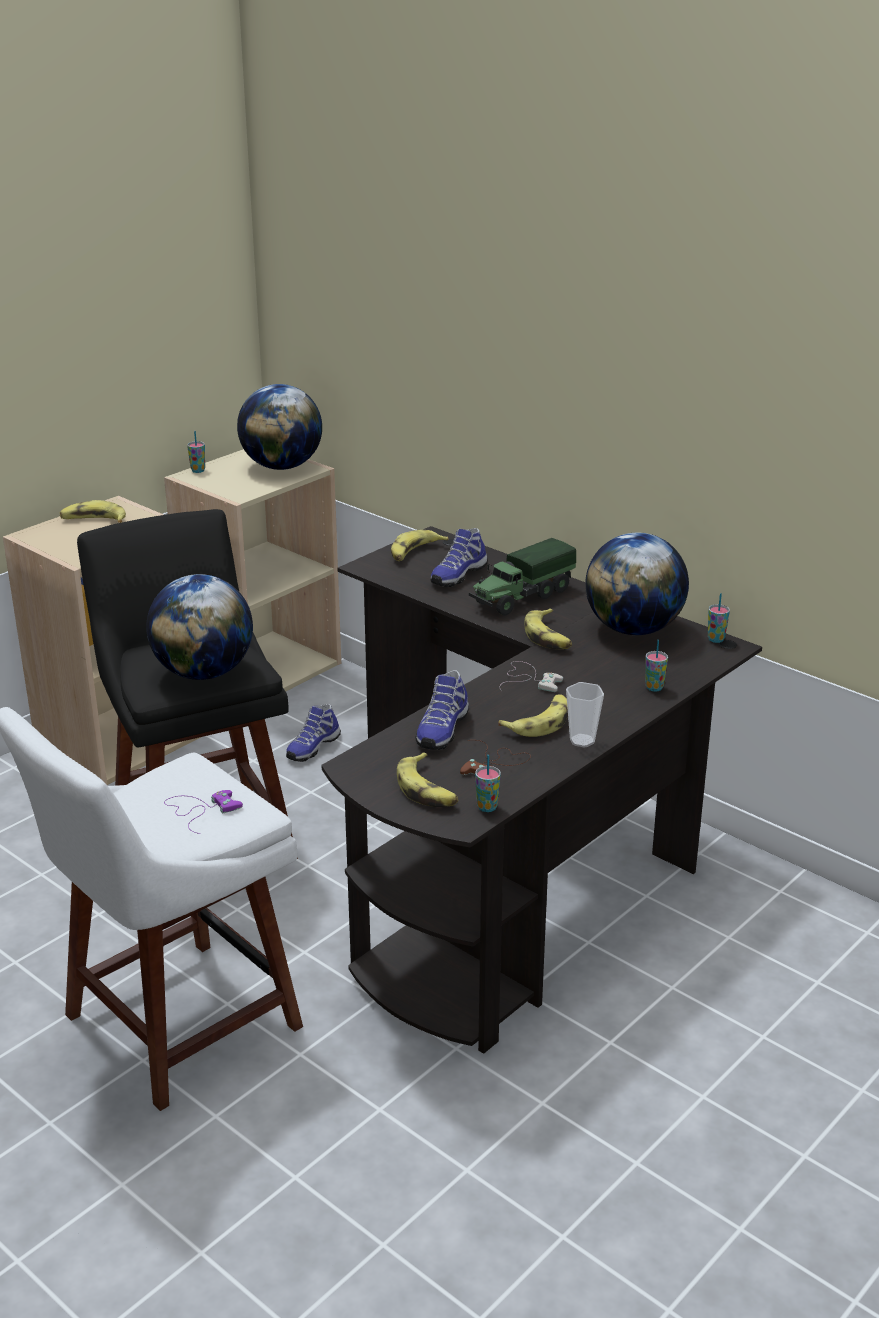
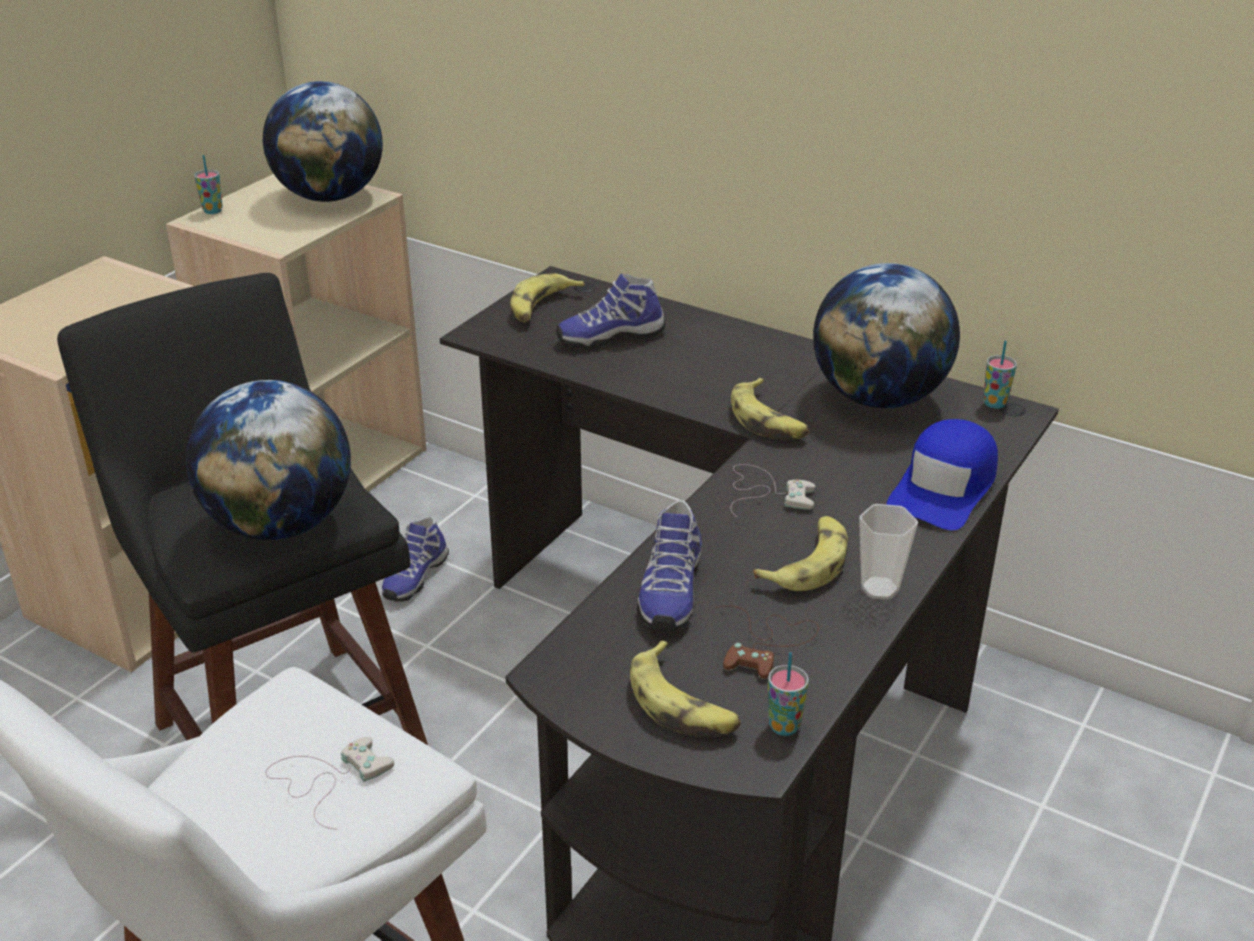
camera: 10 degrees left, 5 degrees up
banana [60,500,126,523] -> none
purple game controller [164,790,243,834] -> white game controller [265,737,394,829]
shoe [430,528,488,587] -> shoe turned 45 degrees clockwise [556,274,665,348]
toy truck [469,538,576,615] -> none
cup [645,640,668,692] -> blue cap [886,419,998,530]

